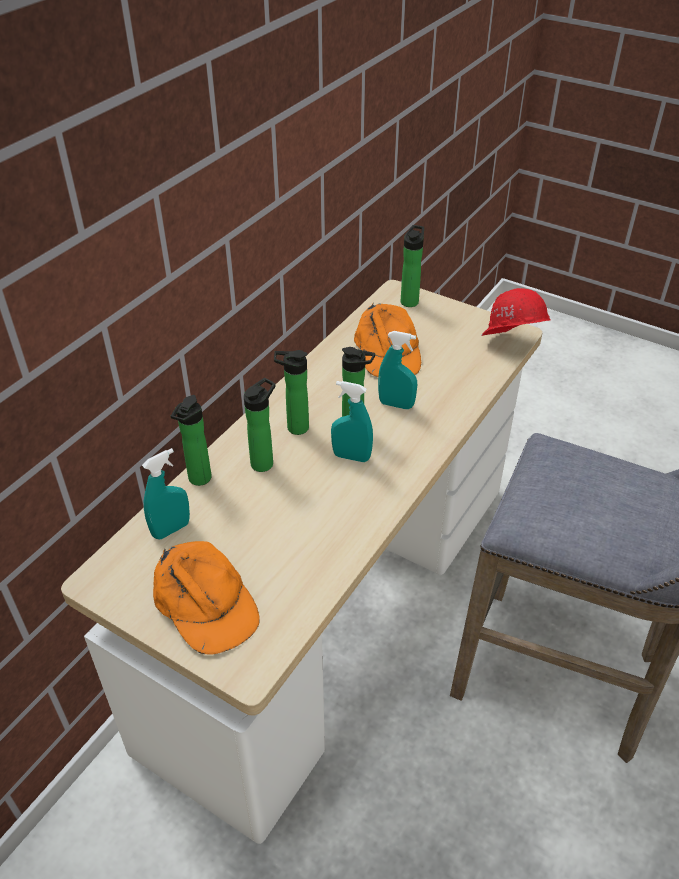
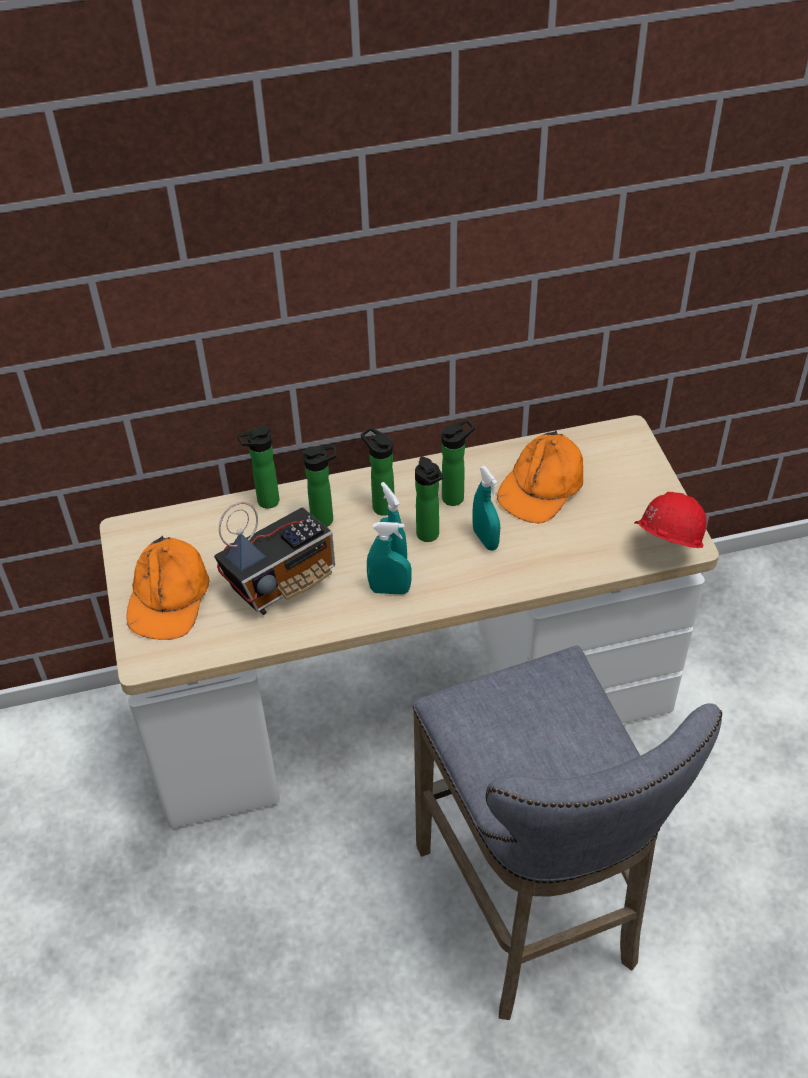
camera: 45 degrees right, 5 degrees up
turquoise spray bottle [142,448,190,539] -> turquoise spray bottle moved to [367,522,412,595]
bottle [401,225,424,307] -> bottle moved to [442,419,475,506]
none -> radio [214,502,335,615]

